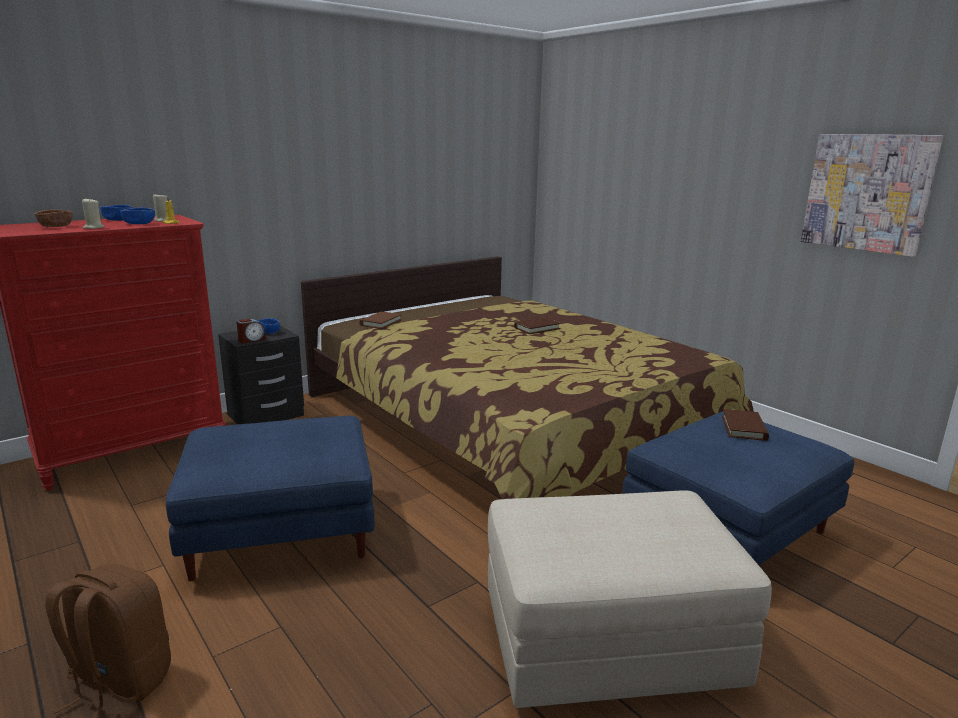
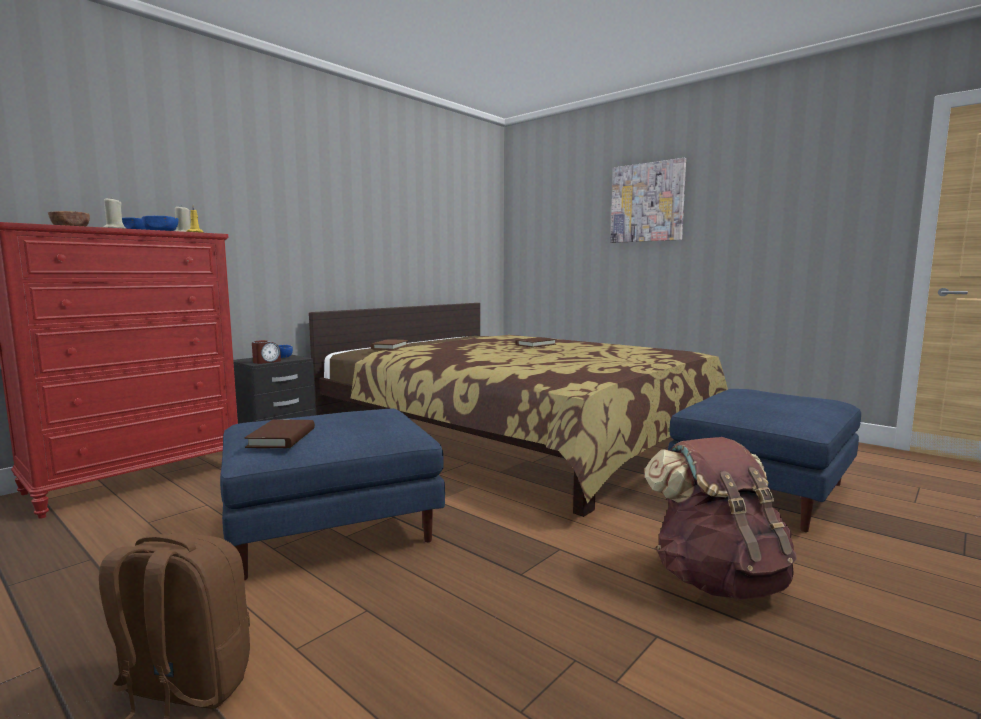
camera: 10 degrees left, 10 degrees down
beige ottoman [488,490,772,708] -> brown backpack [645,437,797,600]
brown book [722,409,769,441] -> brown book moved to [244,420,315,448]
picture [801,134,943,257] -> picture moved to [610,158,686,243]

